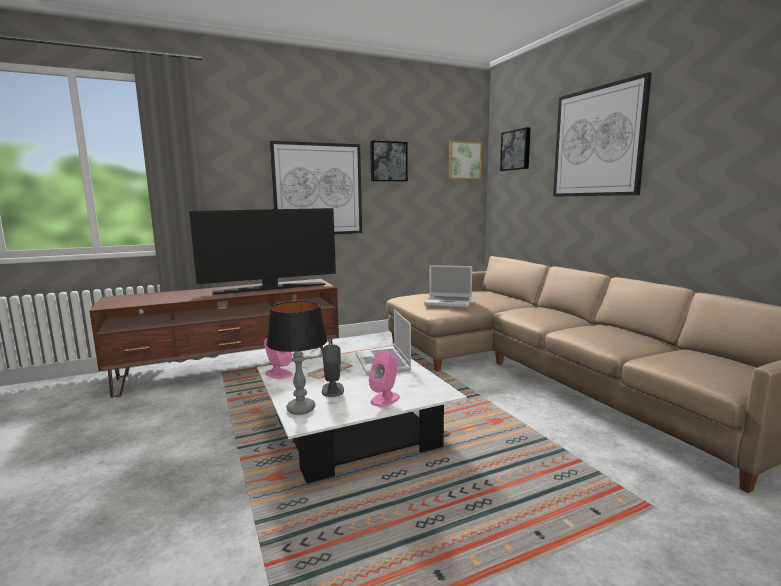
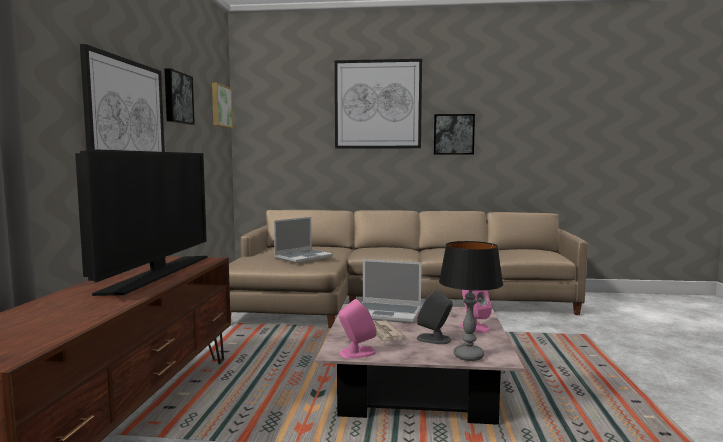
camera: 60 degrees left, 5 degrees down
white coffee table [257,346,467,483] -> pink coffee table [315,304,525,425]
picture [500,127,531,171] -> picture moved to [434,114,475,155]

